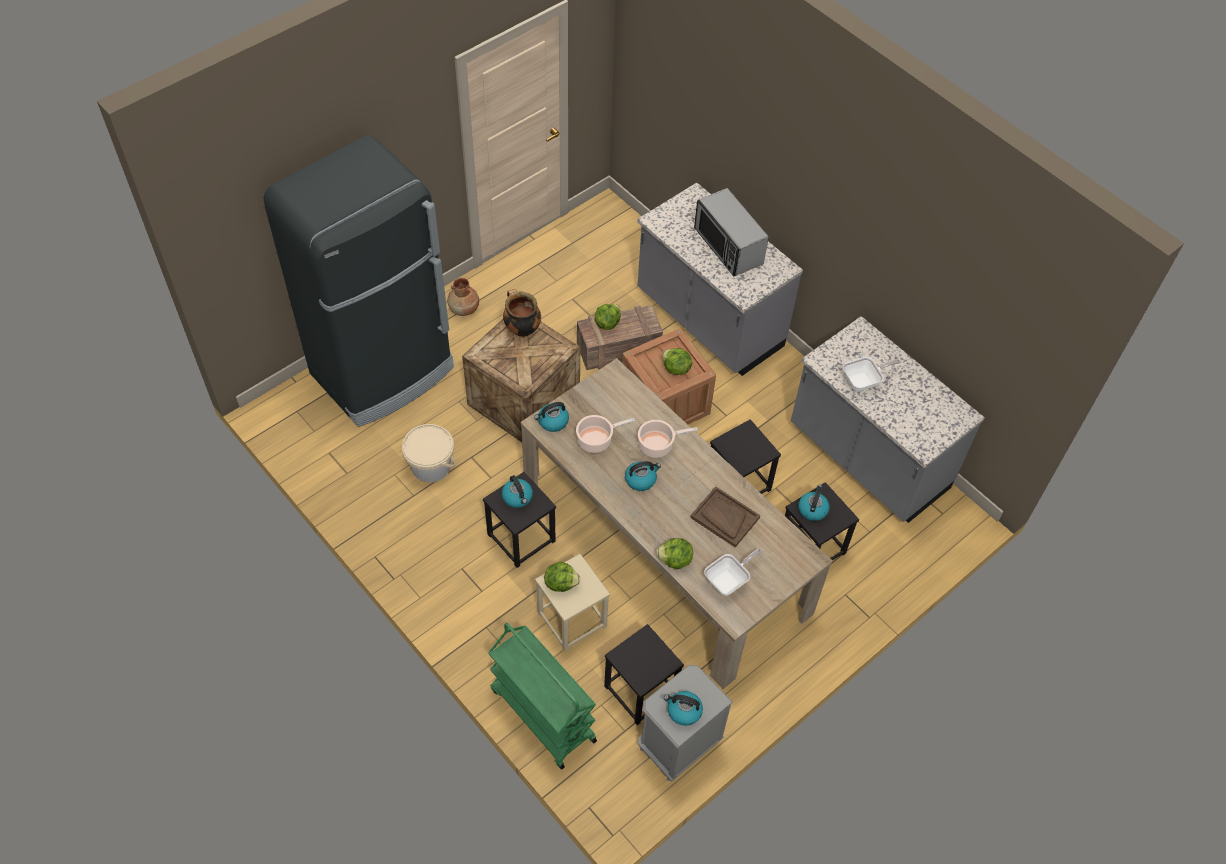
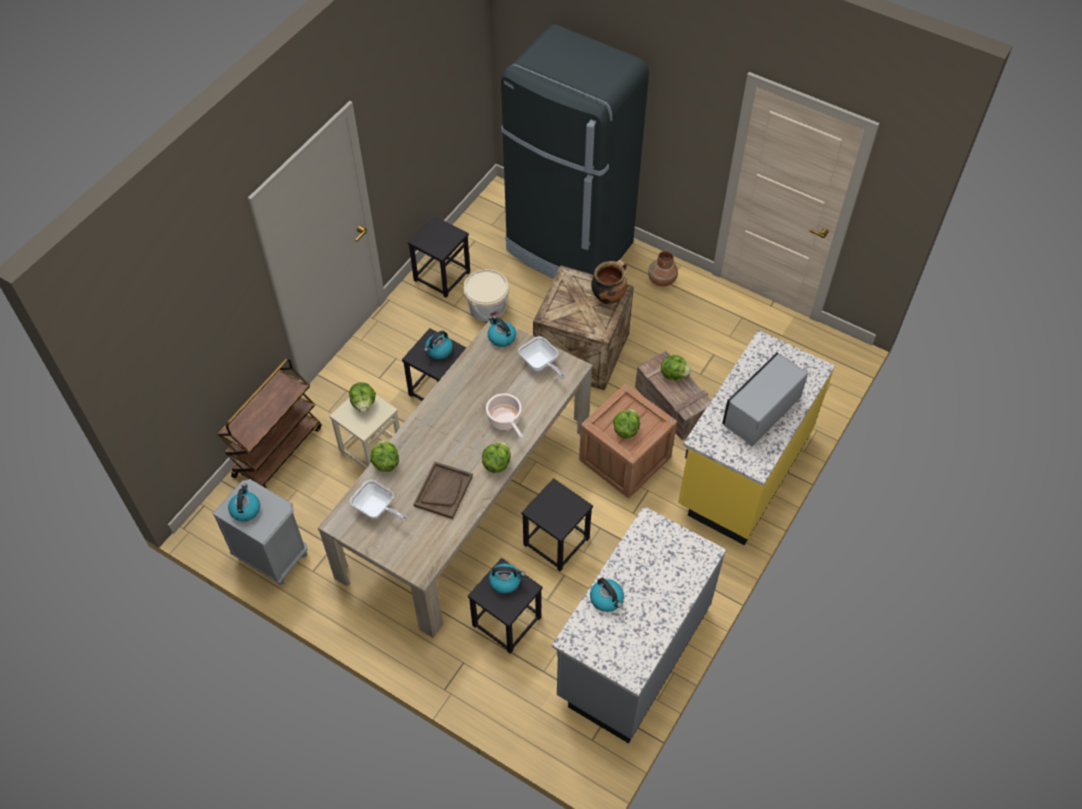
camera: 75 degrees right, 0 degrees up
green cart [488,623,597,769] -> brown cart [218,358,321,488]
cooking pot [576,415,635,453] -> none
black stool [604,624,684,725] -> black stool moved to [408,216,470,298]
kettle [625,461,661,491] -> kettle moved to [590,578,624,612]
grey counter [637,183,803,376] -> yellow counter [678,330,835,545]
frying pan [843,356,900,391] -> frying pan moved to [518,336,565,379]
none -> lettuce [482,442,511,473]

